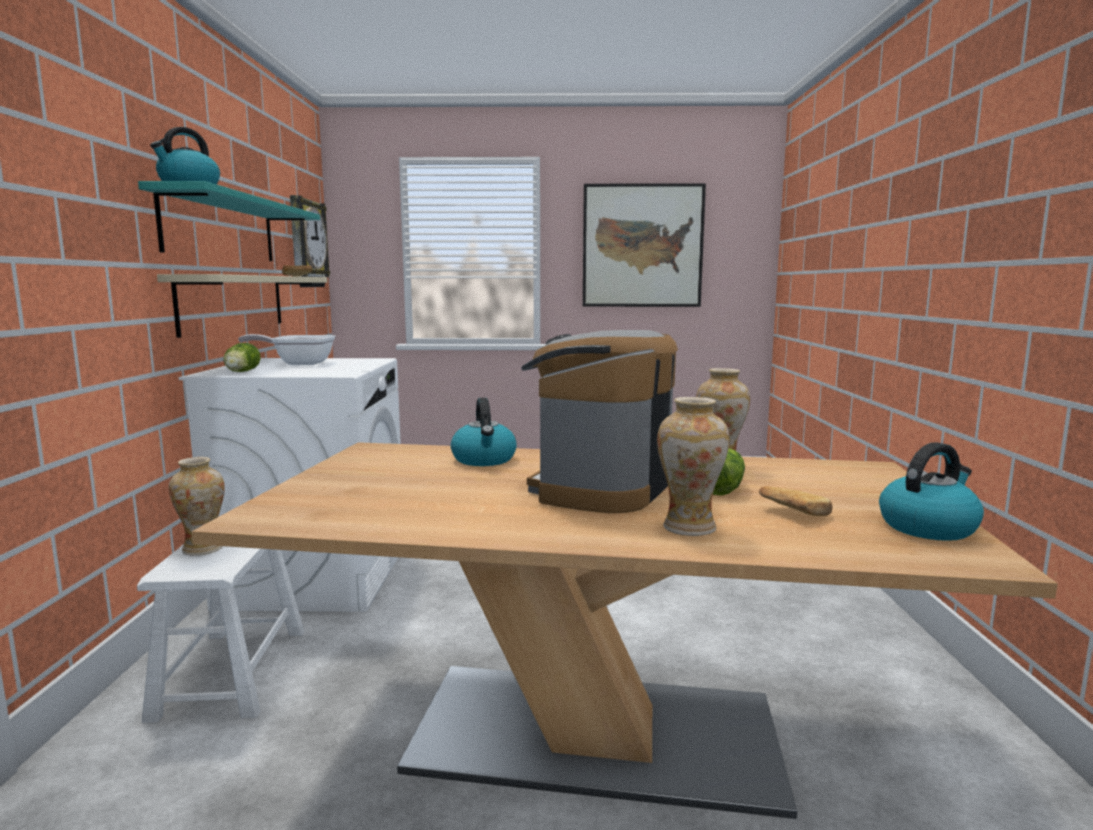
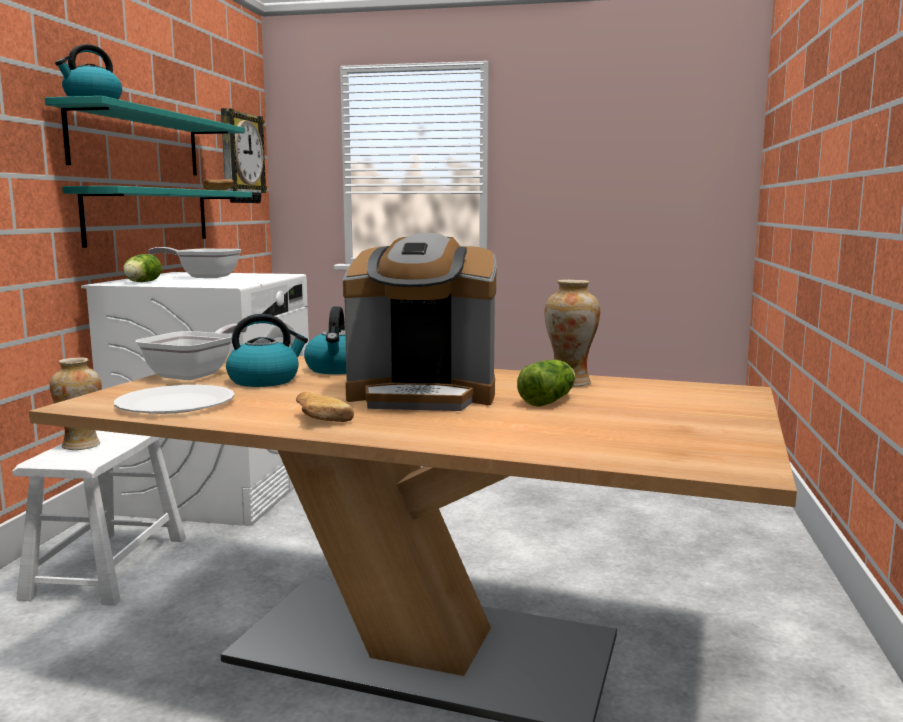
camera: 10 degrees right, 0 degrees up
beige shelf [157,274,327,338] -> turquoise shelf [62,186,252,248]
coffee machine [521,330,678,513] -> coffee machine turned 120 degrees counterclockwise [343,233,497,411]
picture [583,183,706,307] -> none
vase [657,397,730,536] -> none
bread [759,486,832,516] -> bread moved to [296,392,354,422]
kettle [879,442,984,541] -> kettle moved to [226,314,308,387]
none -> white plate [114,385,235,414]
none -> frying pan [135,324,247,380]

